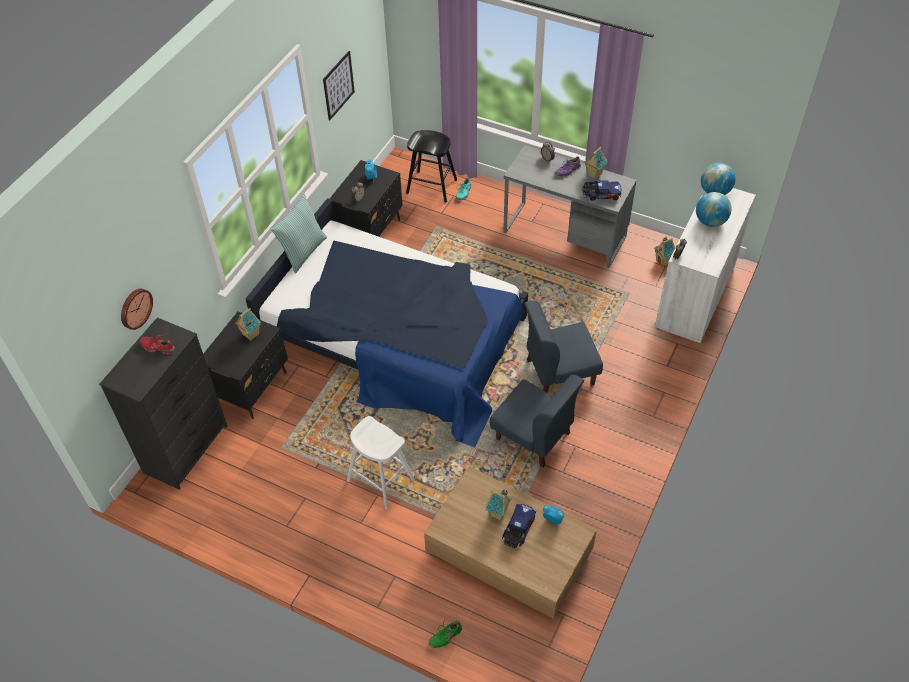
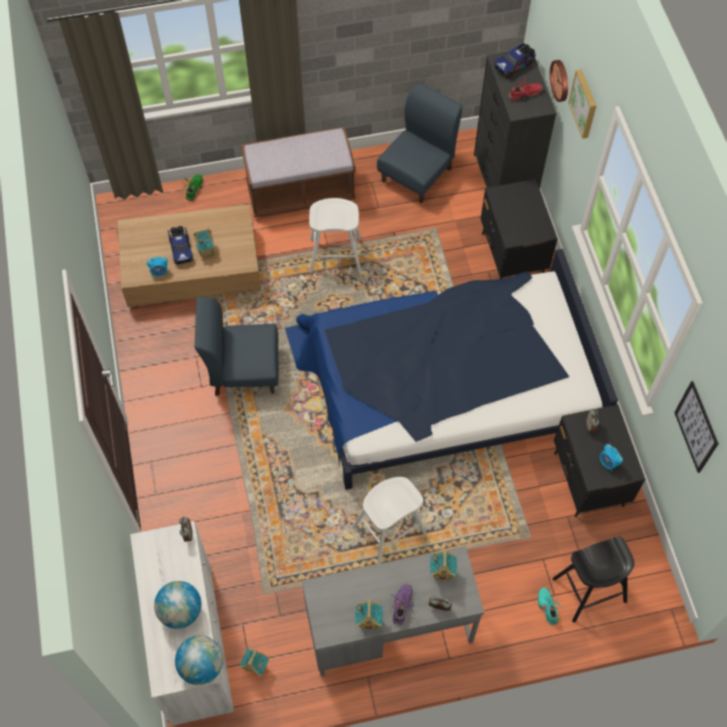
camera: 140 degrees right, 10 degrees up
toy house [235,308,261,341] -> toy house moved to [430,550,457,580]
pillow [271,193,327,274] -> none
blue chair [524,301,603,393] -> blue chair moved to [377,83,462,203]
toy truck [582,180,622,201] -> toy truck moved to [494,43,536,78]
none -> brown bench [241,127,356,217]
none -> white stool [352,477,426,564]
none -> picture [568,69,596,139]

